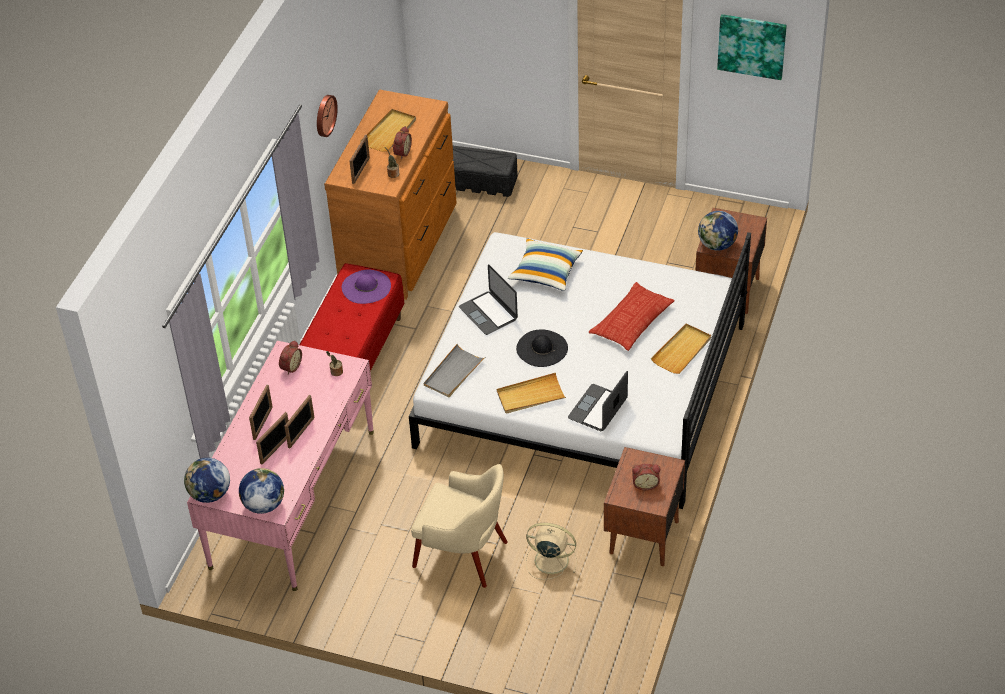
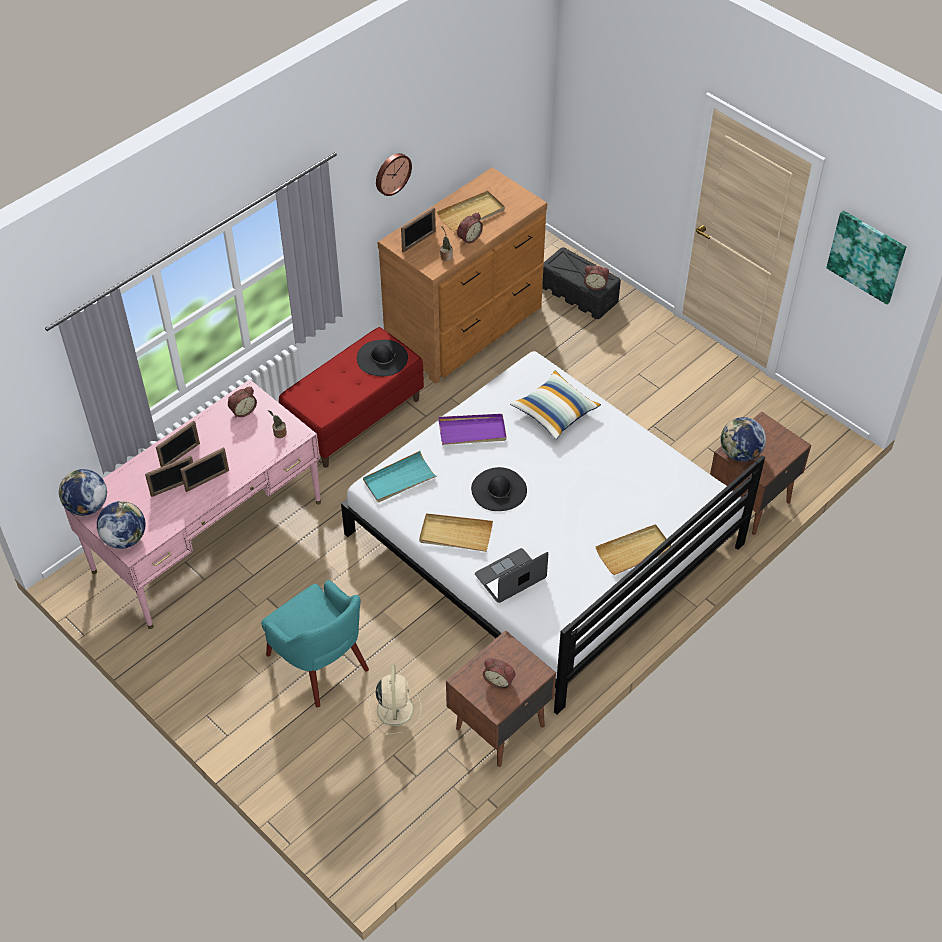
camera: 25 degrees right, 5 degrees up
purple hat [342,270,391,304] -> black hat [357,340,408,376]
beige armchair [411,464,508,588] -> turquoise armchair [261,580,369,708]
grey tray [424,344,485,397] -> turquoise tray [363,451,437,502]
laptop [459,264,518,335] -> purple tray [439,414,507,445]
beige fan [526,523,577,580] -> beige fan turned 45 degrees clockwise [368,664,421,735]
pillow [589,282,675,351] -> none
none -> alarm clock [584,265,609,290]

